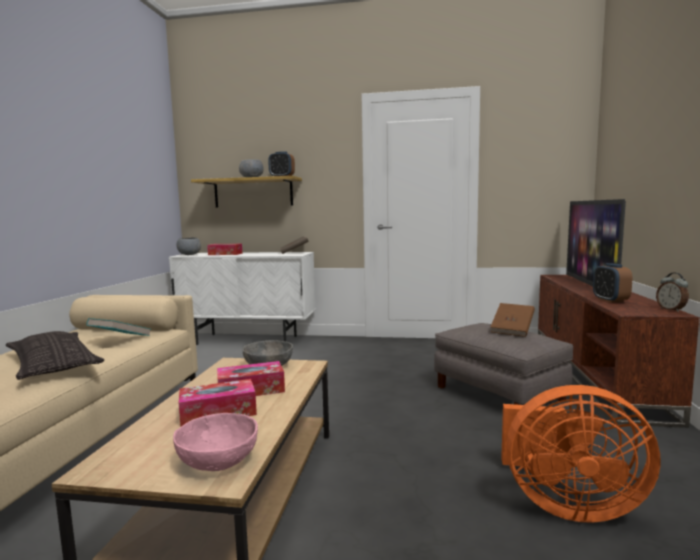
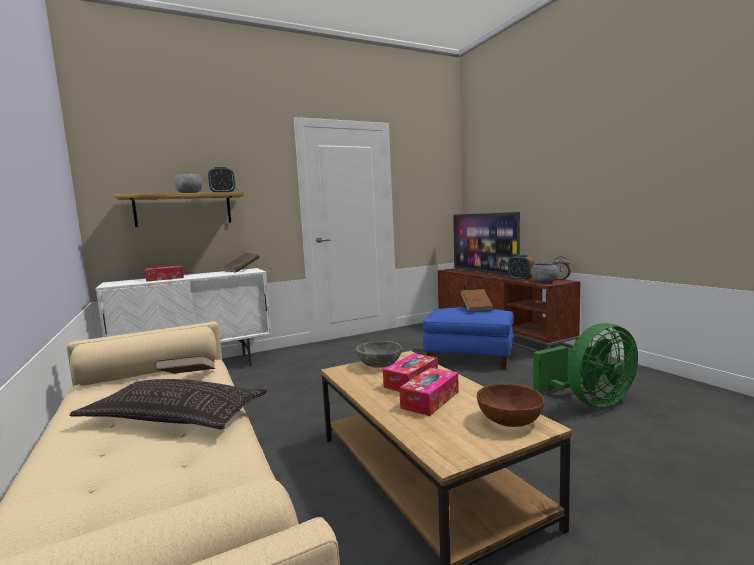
camera: 35 degrees left, 0 degrees up
turquoise book [87,318,151,336] -> brown book [155,355,215,374]
pink bowl [173,413,258,471] -> brown bowl [477,384,545,427]
grey bowl [177,238,201,255] -> grey bowl moved to [531,263,558,282]
grey ottoman [434,323,573,405] -> blue ottoman [422,307,513,369]
orange fan [501,385,661,523] -> green fan [533,323,638,407]

